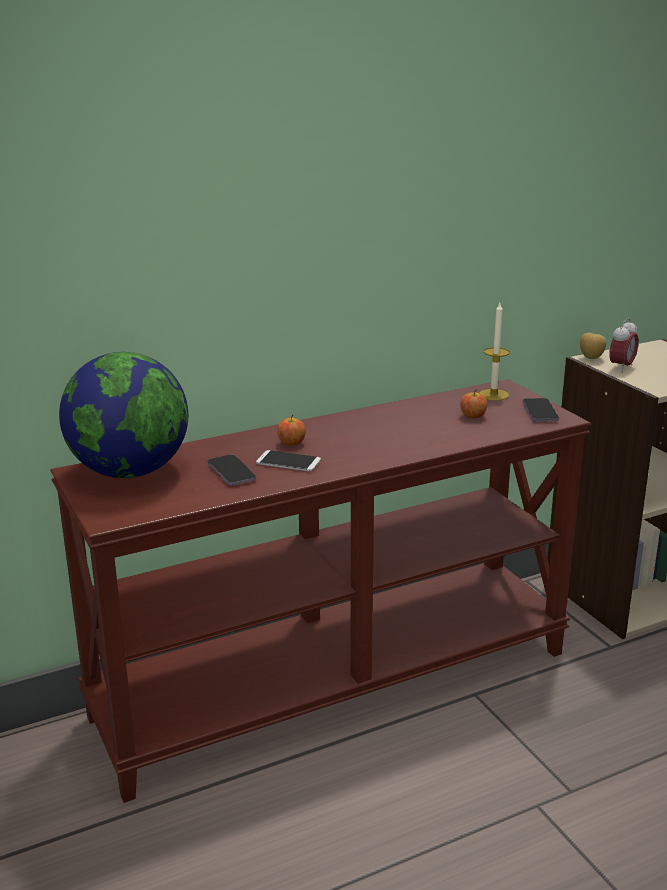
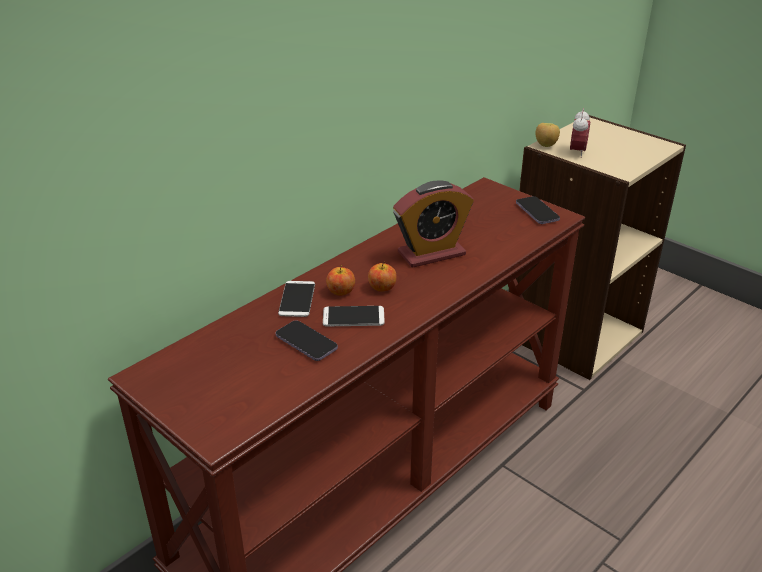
camera: 20 degrees left, 10 degrees up
globe [59,352,188,478] -> none
apple [460,389,487,418] -> apple moved to [368,262,397,292]
candle [480,303,510,401] -> none
none -> phone [278,281,315,317]
none -> alarm clock [393,181,474,268]

